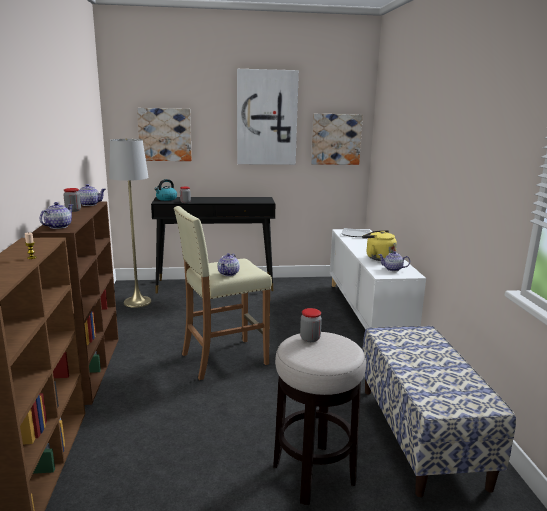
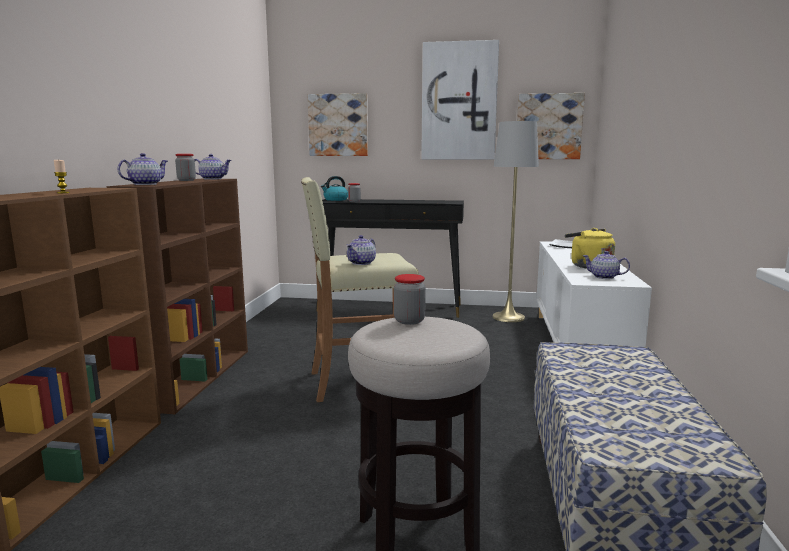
camera: 15 degrees right, 5 degrees down
grey floor lamp [109,139,151,308] -> grey floor lamp moved to [492,120,539,322]

